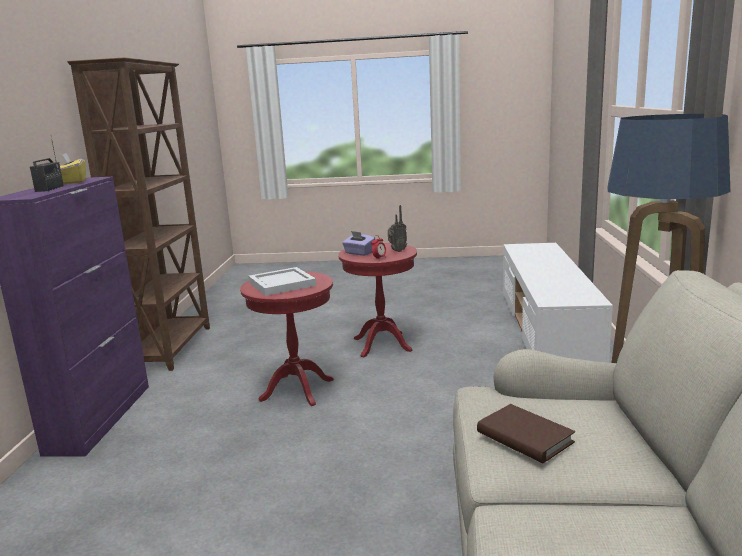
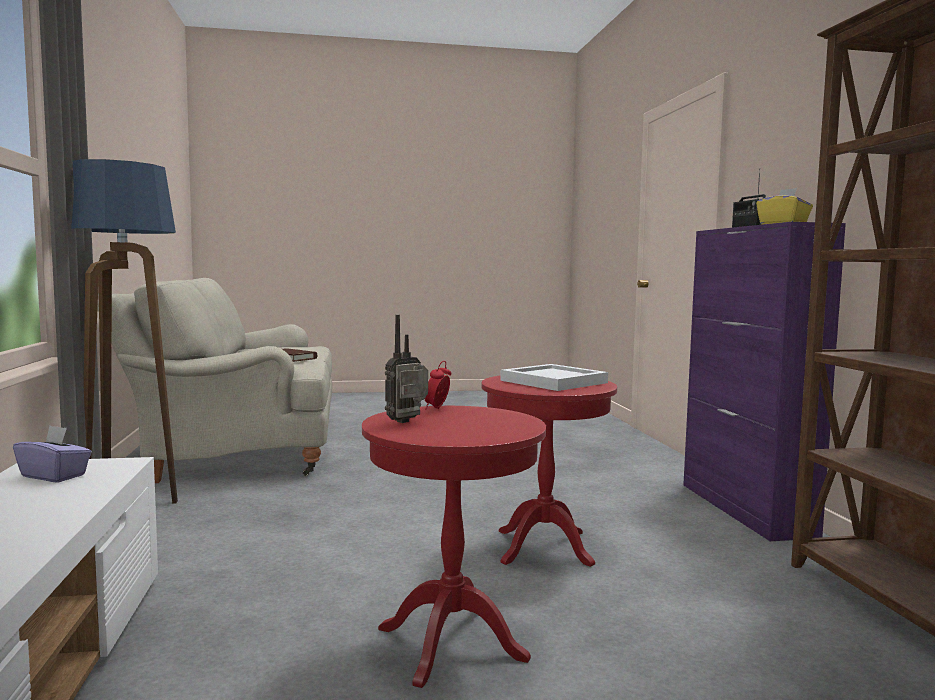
camera: 165 degrees right, 10 degrees down
purple tissue box [342,231,375,256] -> purple tissue box moved to [13,425,92,483]

